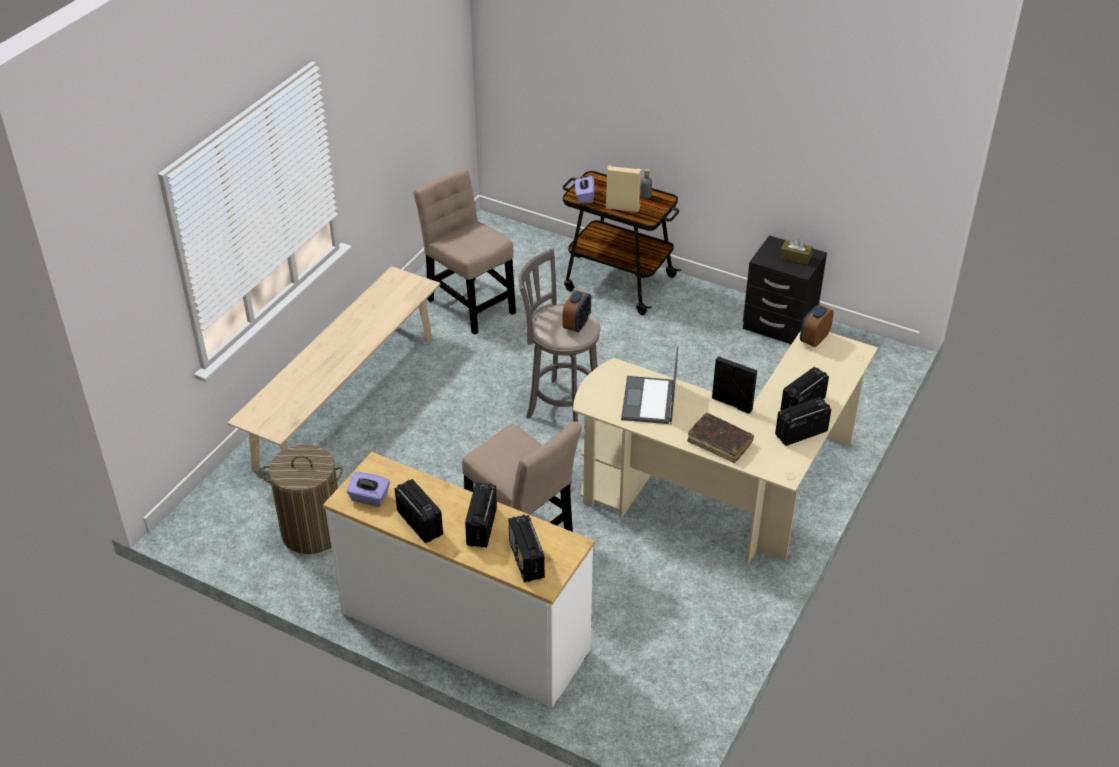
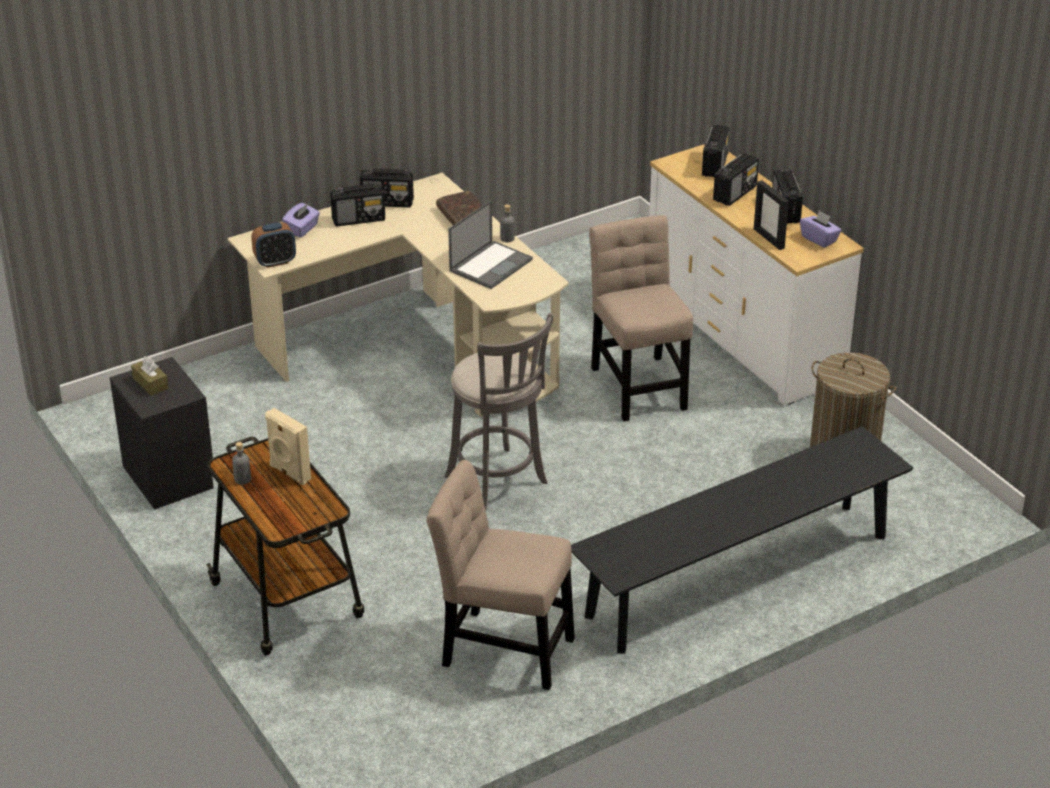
camera: 150 degrees left, 5 degrees down
beige bench [227,266,441,471] -> black bench [571,426,913,654]
beige chair [414,168,516,335] -> beige chair turned 120 degrees clockwise [426,460,575,690]
alarm clock [563,290,591,333] -> none
purple tissue box [575,176,595,203] -> purple tissue box moved to [282,203,320,238]
picture frame [712,356,757,414] -> picture frame moved to [754,180,789,250]
none -> grey bottle [500,204,515,242]

